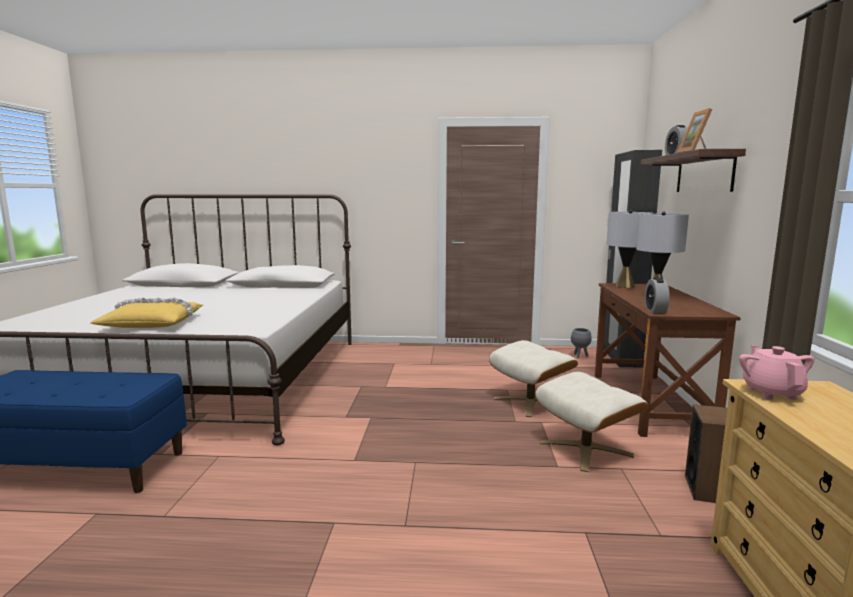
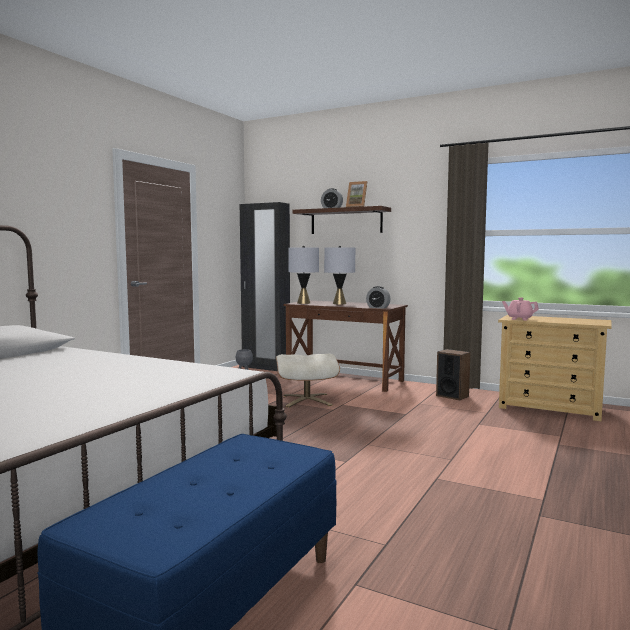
camera: 65 degrees left, 5 degrees down
yellow pillow [90,297,203,328] -> none
beige ottoman [535,372,648,472] -> none

